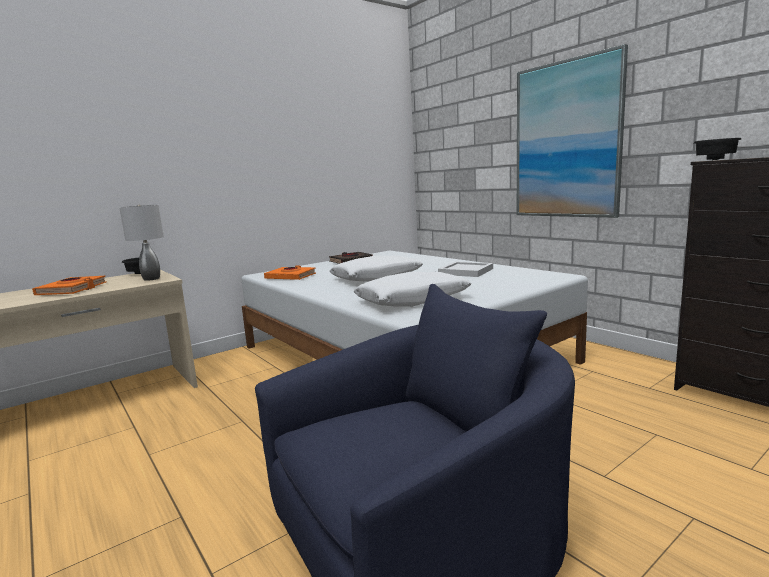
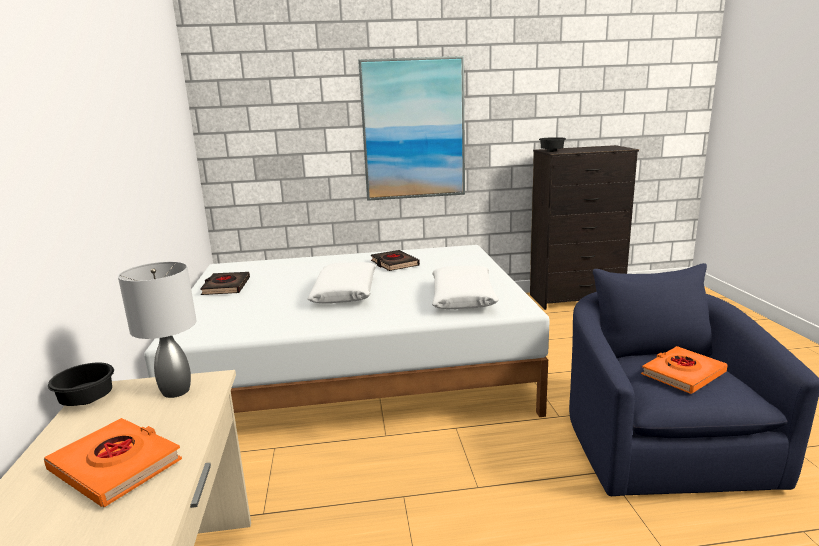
camera: 60 degrees left, 5 degrees up
orange book [264,265,316,280] -> orange book moved to [641,346,728,394]
white tray [438,261,493,277] -> black book [371,250,420,271]

